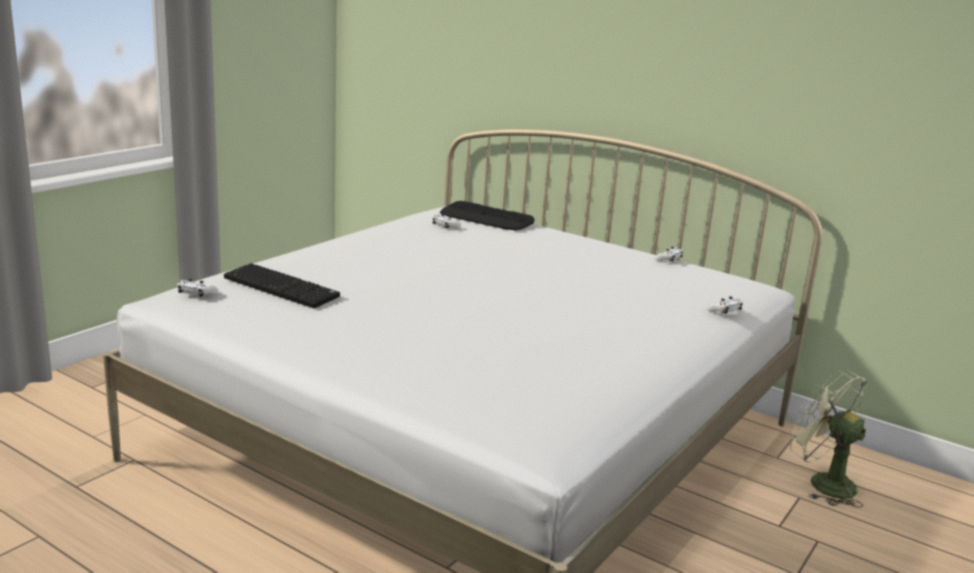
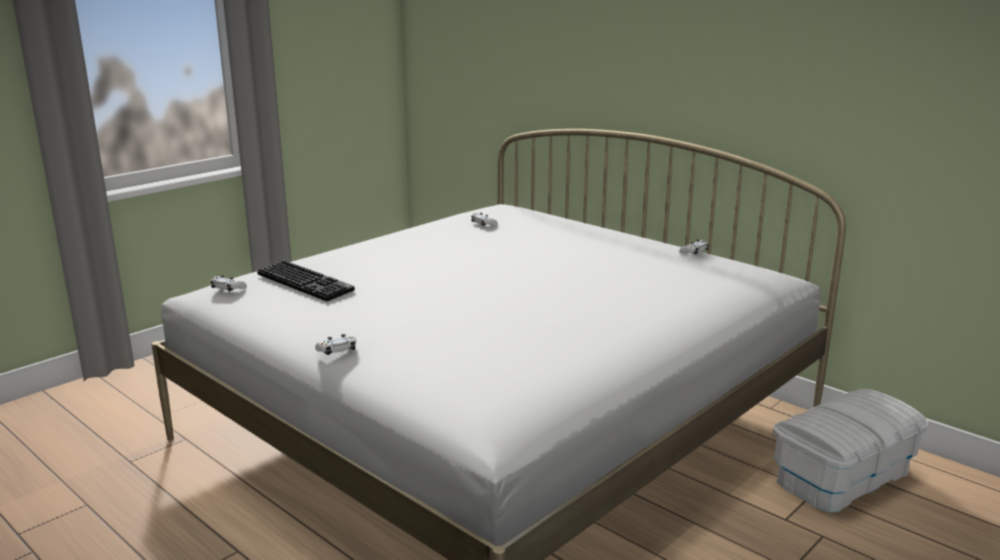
camera: 10 degrees right, 0 degrees up
keyboard [440,201,535,231] -> none
white game controller [707,296,743,314] -> white game controller moved to [315,334,356,355]
green fan [789,370,867,507] -> white storage box [773,389,929,513]

